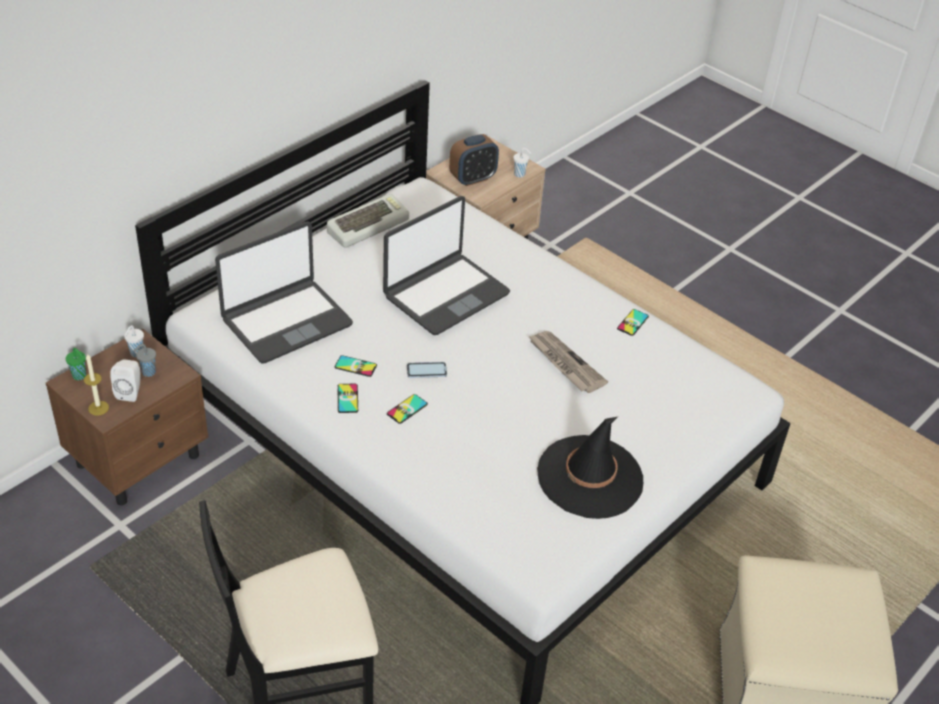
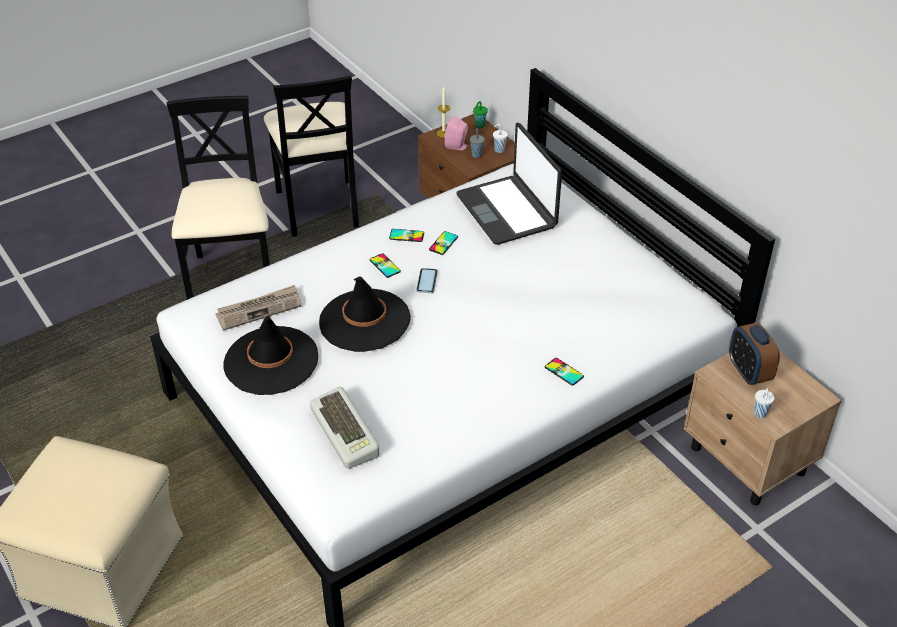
camera: 105 degrees right, 0 degrees up
white speaker [110,360,141,402] -> pink speaker [445,116,468,150]
keyboard [327,194,409,247] -> keyboard moved to [310,387,379,469]
laptop [383,196,510,335] -> none
newspaper [528,331,608,393] -> newspaper moved to [215,285,301,331]
phone [617,309,649,336] -> phone moved to [545,358,584,386]
none -> black chair [264,76,359,237]
none -> black hat [319,276,411,352]

